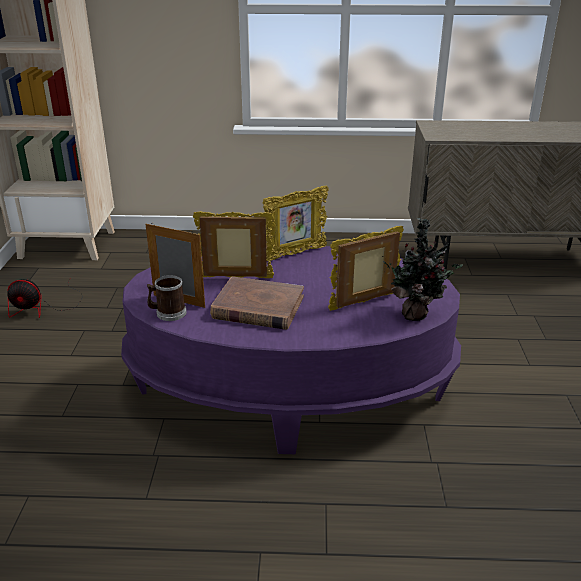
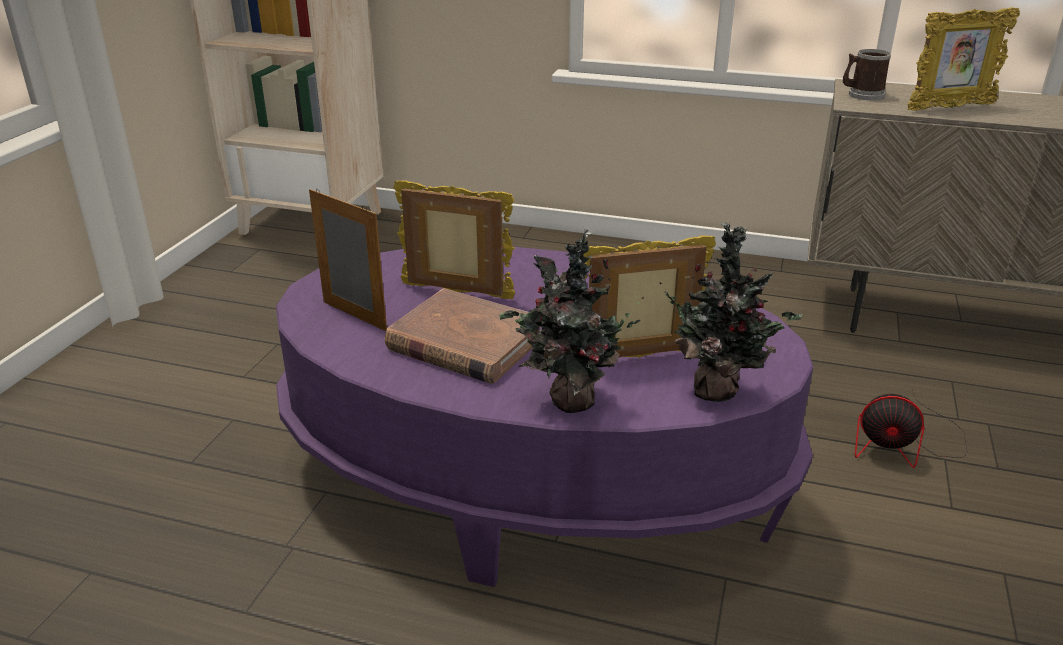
camera: 15 degrees right, 0 degrees up
fan [7,279,83,318] -> fan moved to [855,387,968,468]
mug [147,275,187,321] -> mug moved to [843,49,891,100]
picture frame [263,185,329,261] -> picture frame moved to [908,7,1020,111]
none -> potted plant [499,229,644,413]

